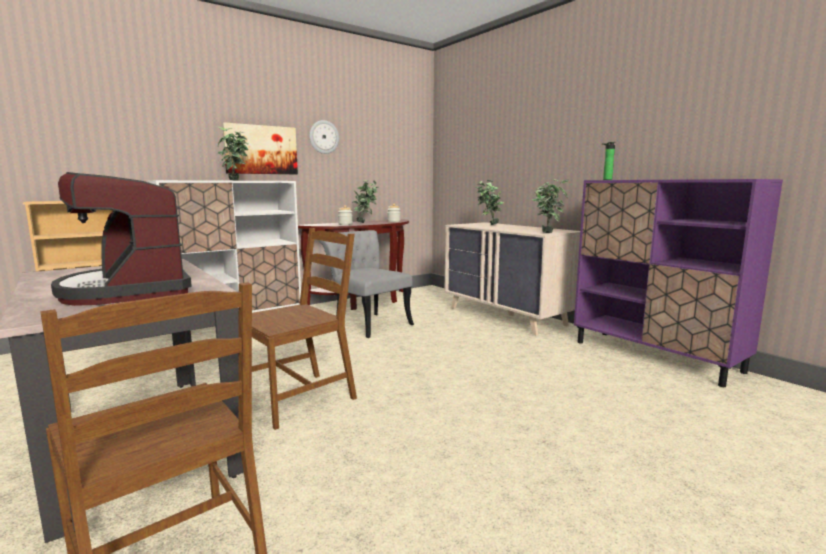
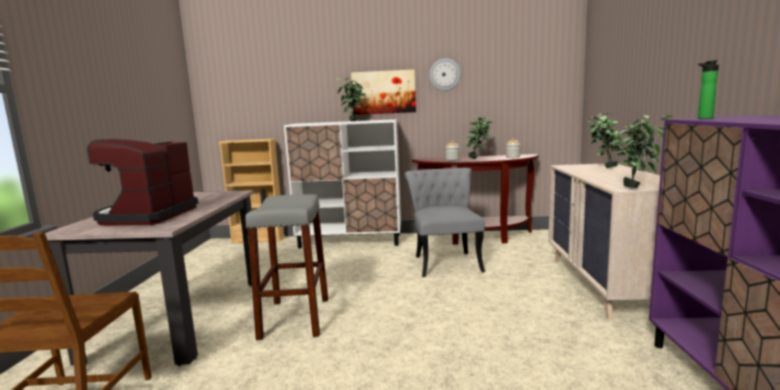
camera: 40 degrees right, 0 degrees up
brown chair [252,228,357,430] -> grey stool [245,194,328,340]

